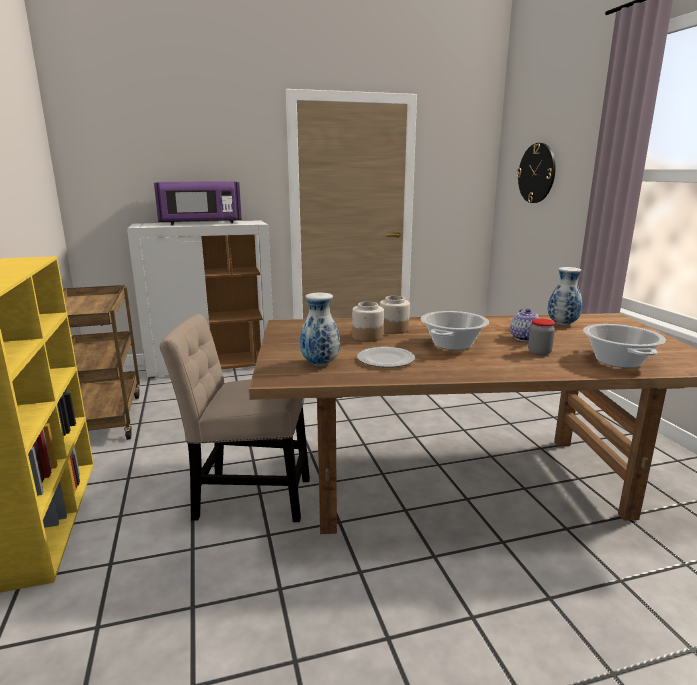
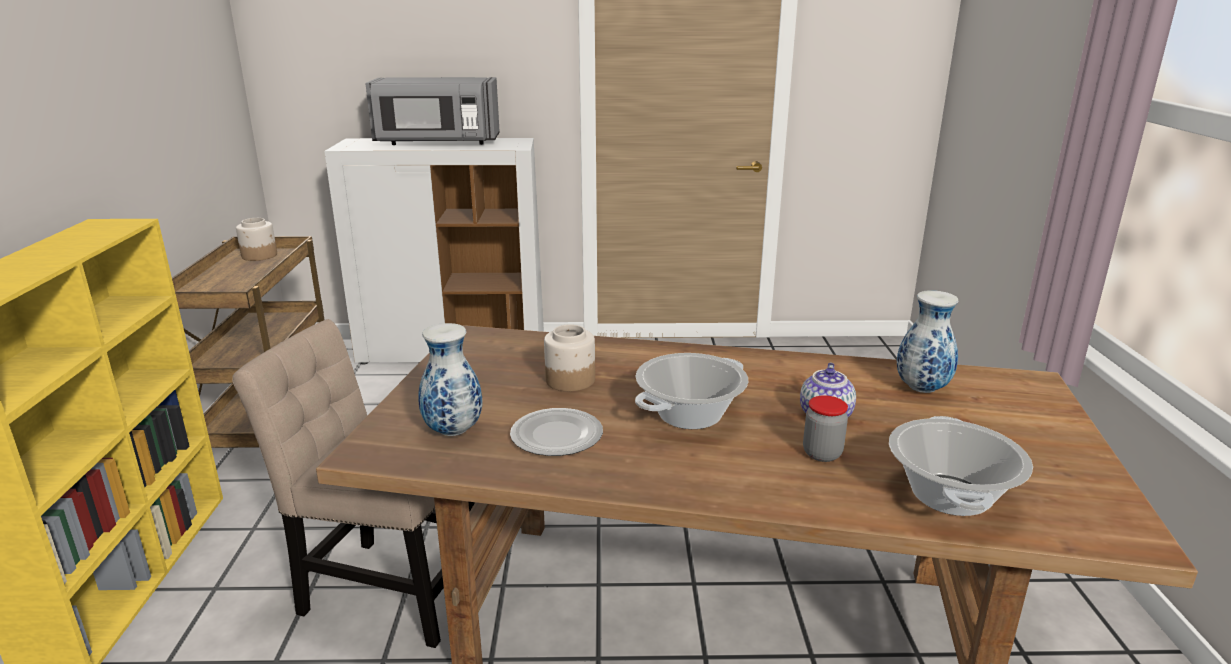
camera: 15 degrees right, 5 degrees up
purple microwave [154,181,242,225] -> grey microwave [365,77,500,145]
jar [380,296,410,334] -> jar moved to [236,218,277,261]
wall clock [517,143,556,203] -> none

